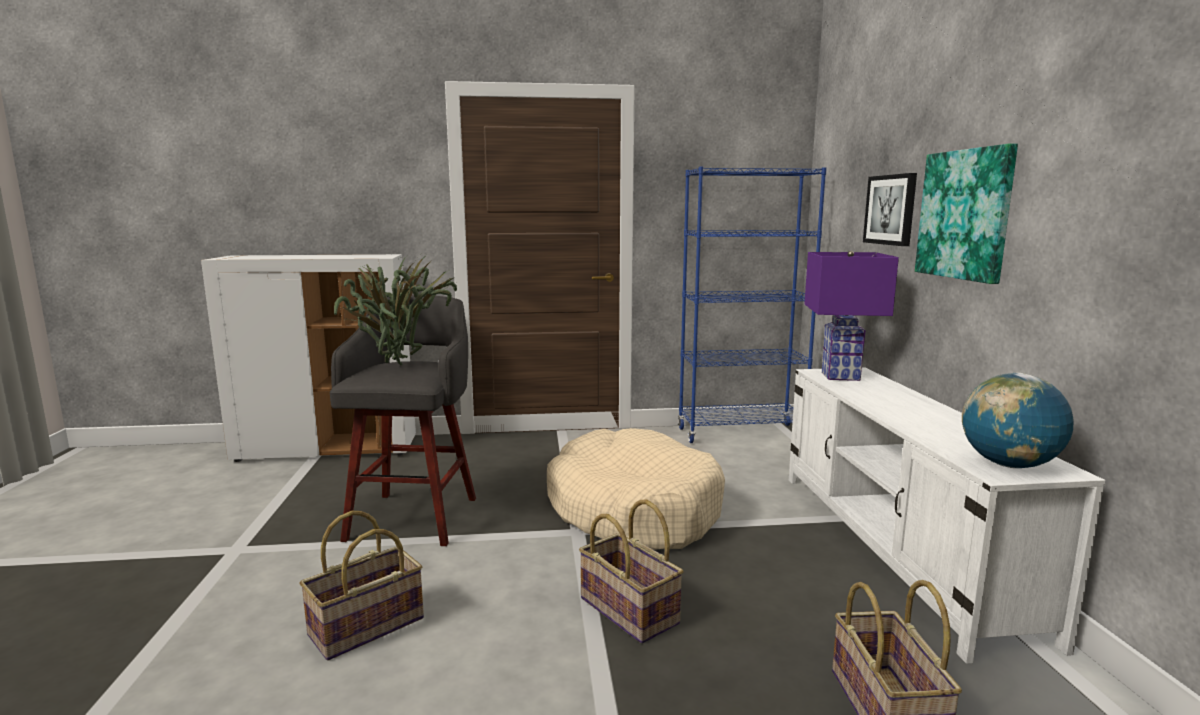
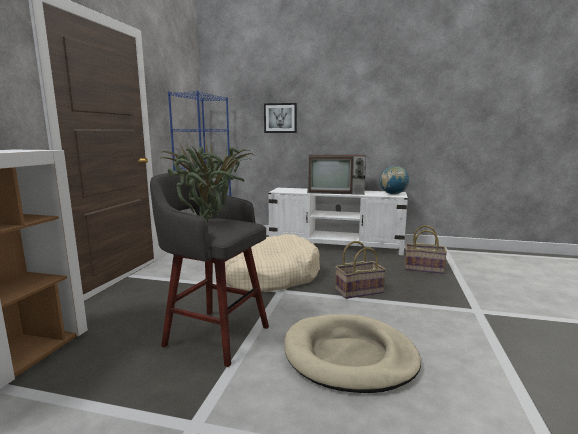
camera: 70 degrees left, 0 degrees up
basket [300,511,424,661] -> beige dog bed [284,314,421,393]
purple table lamp [804,251,899,381] -> none
picture [915,144,1018,284] -> none
none -> television [307,154,366,195]

